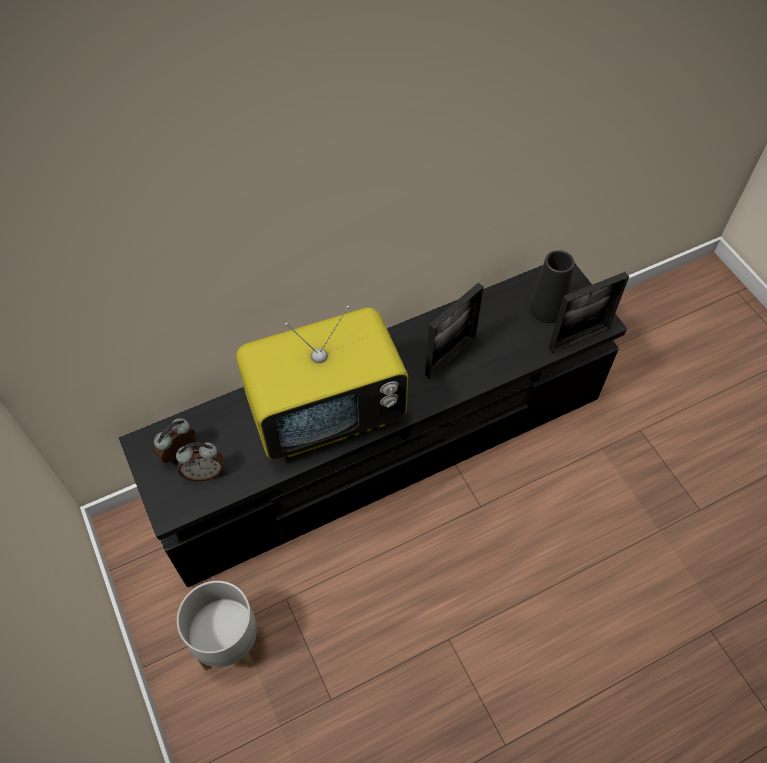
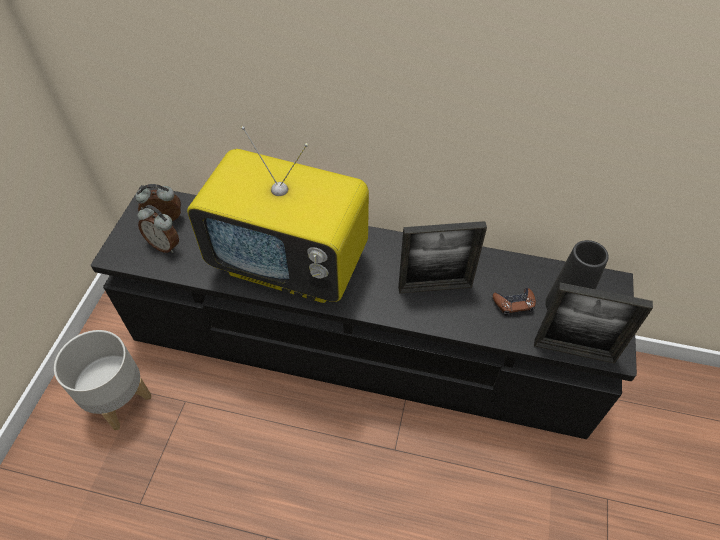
camera: 40 degrees right, 5 degrees down
none -> brown game controller [493,288,536,316]

